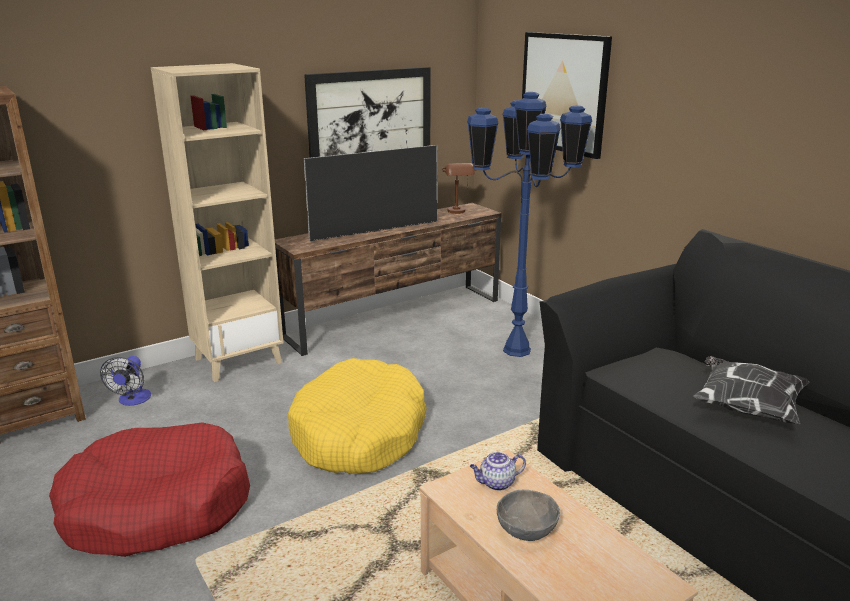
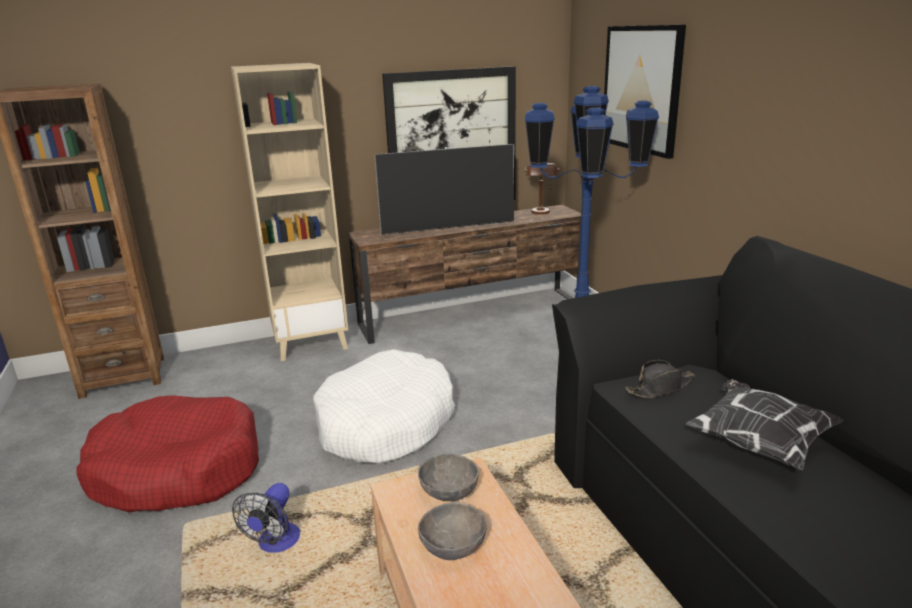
camera: 15 degrees right, 0 degrees up
fan [100,356,151,406] -> fan moved to [232,483,300,553]
yellow dog bed [288,358,427,474] -> white dog bed [313,349,455,463]
teapot [470,452,526,491] -> grey bowl [418,454,479,501]
none -> black hat [626,360,695,398]

